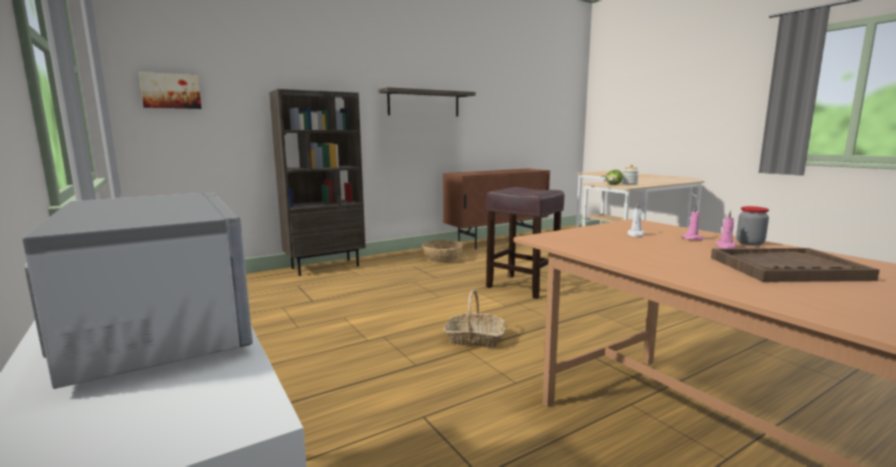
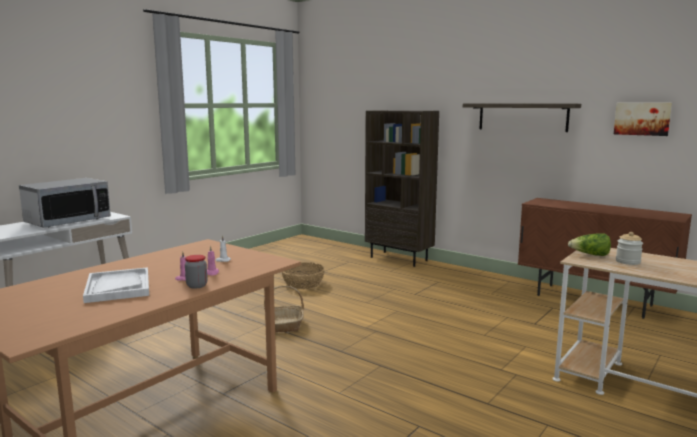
camera: 70 degrees right, 0 degrees up
picture [139,72,202,109] -> picture moved to [614,103,672,136]
basket [422,240,463,263] -> basket moved to [282,262,325,289]
brown stool [486,187,565,299] -> none
brown tray [711,248,880,282] -> white tray [83,267,149,303]

